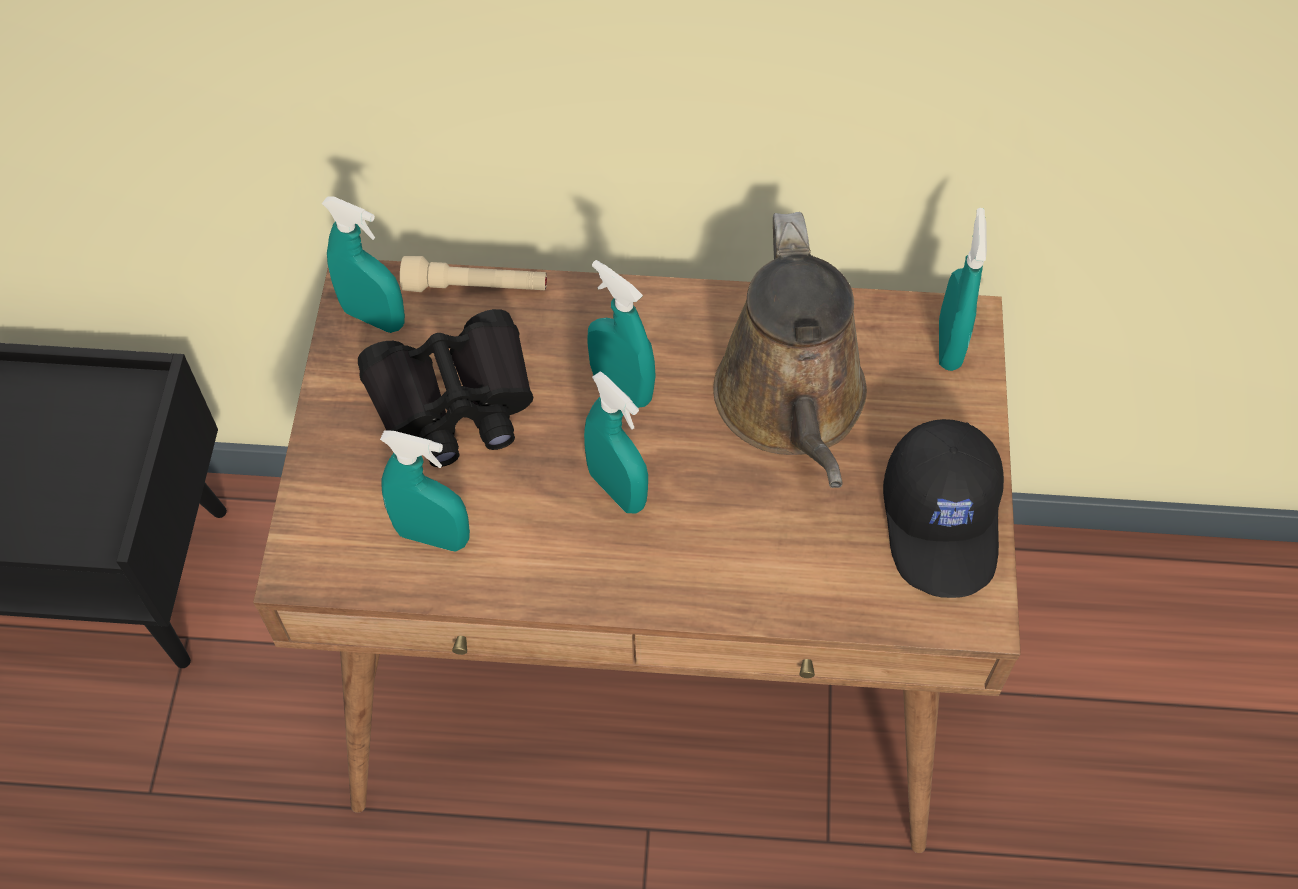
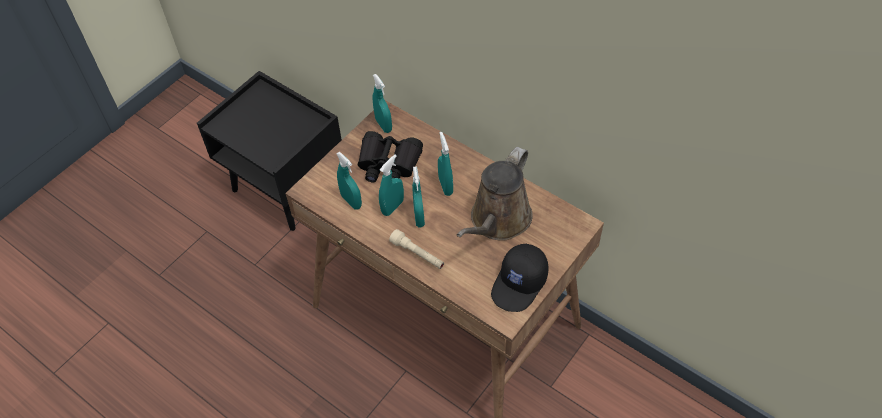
camera: 35 degrees right, 5 degrees down
beige flashlight [400,256,547,292] -> beige flashlight moved to [389,229,444,269]
turquoise spray bottle [939,208,987,371] -> turquoise spray bottle moved to [379,154,404,216]

